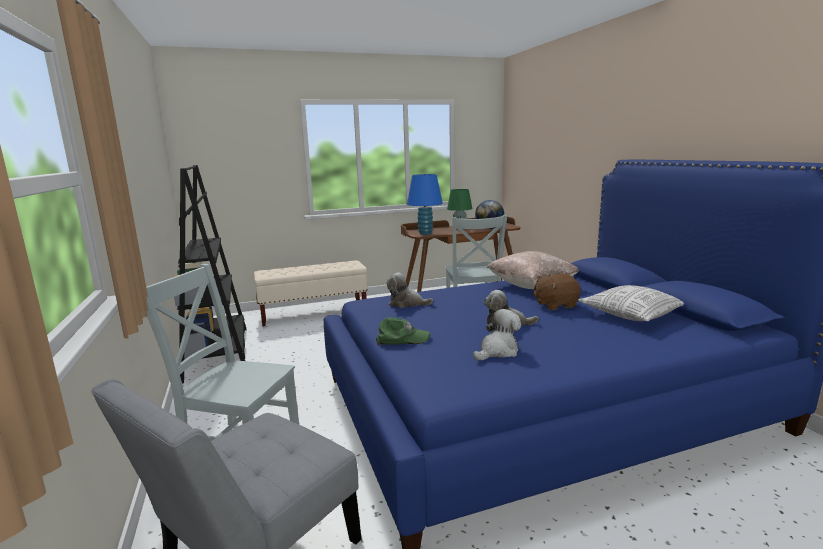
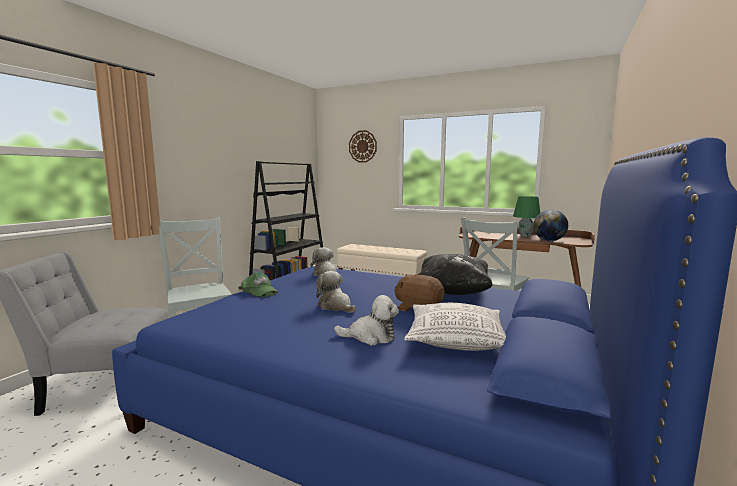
camera: 45 degrees right, 5 degrees down
blue table lamp [407,174,443,235] -> none
plush toy [473,309,521,360] -> plush toy moved to [334,295,399,346]
beige pillow [487,251,579,289] -> black pillow [419,254,493,295]
none -> wall clock [349,130,377,162]

